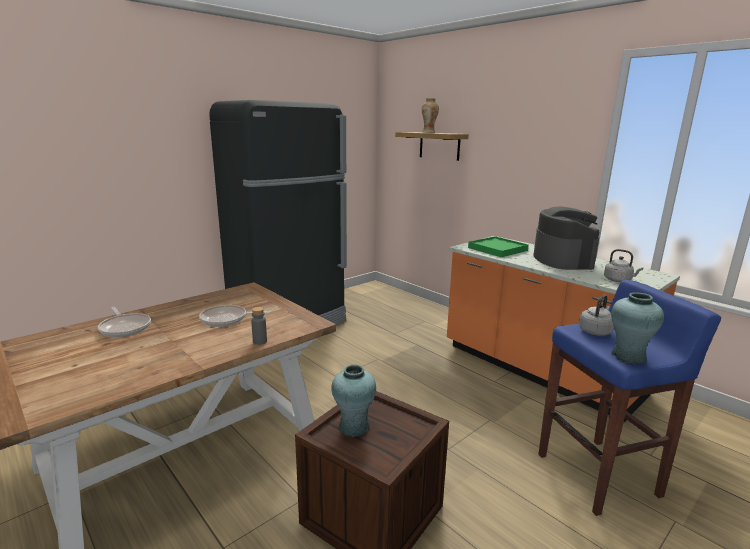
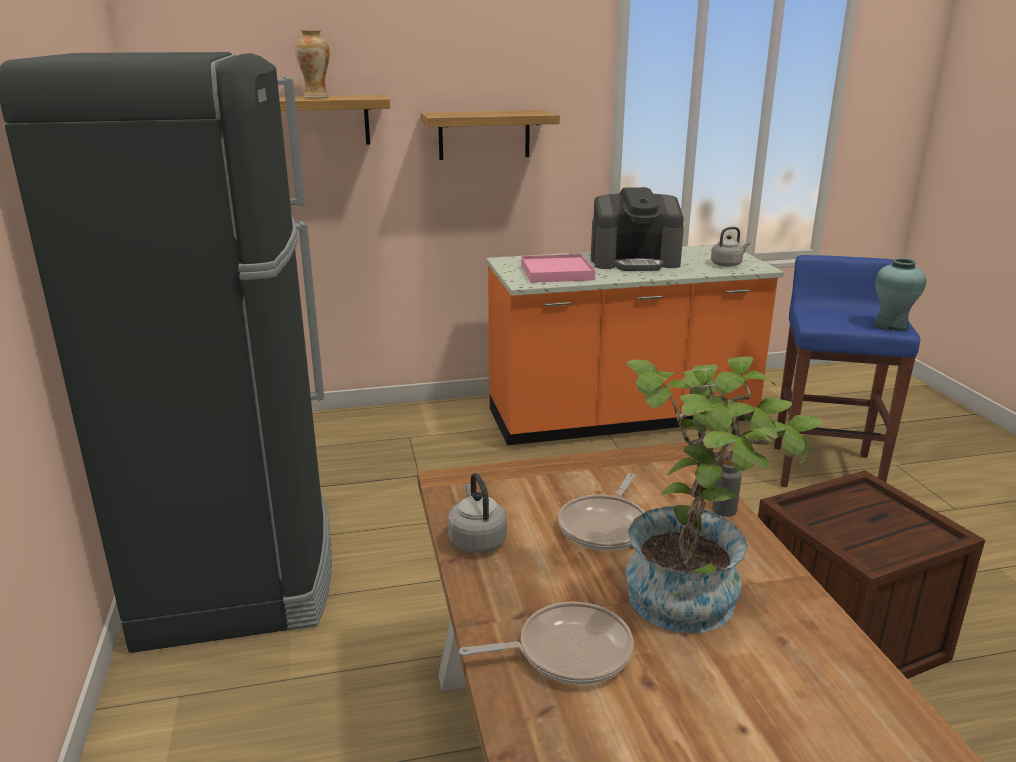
camera: 60 degrees left, 5 degrees up
turquoise vase [331,364,376,437] -> none
green tray [468,236,529,257] -> pink tray [521,254,596,283]
coffee machine [533,206,599,270] -> coffee machine turned 150 degrees clockwise [591,187,684,271]
grey kettle [579,295,614,336] -> grey kettle moved to [447,473,507,553]
none -> shelf [421,110,560,160]
none -> potted plant [625,356,823,633]

